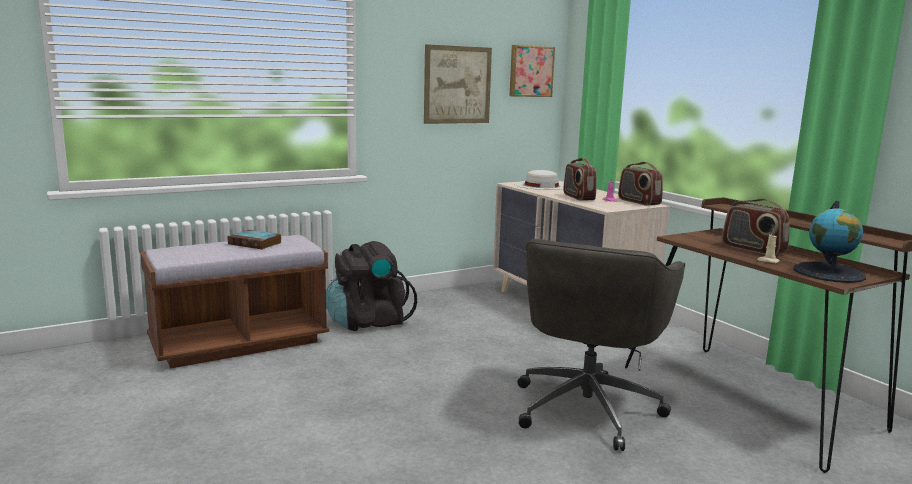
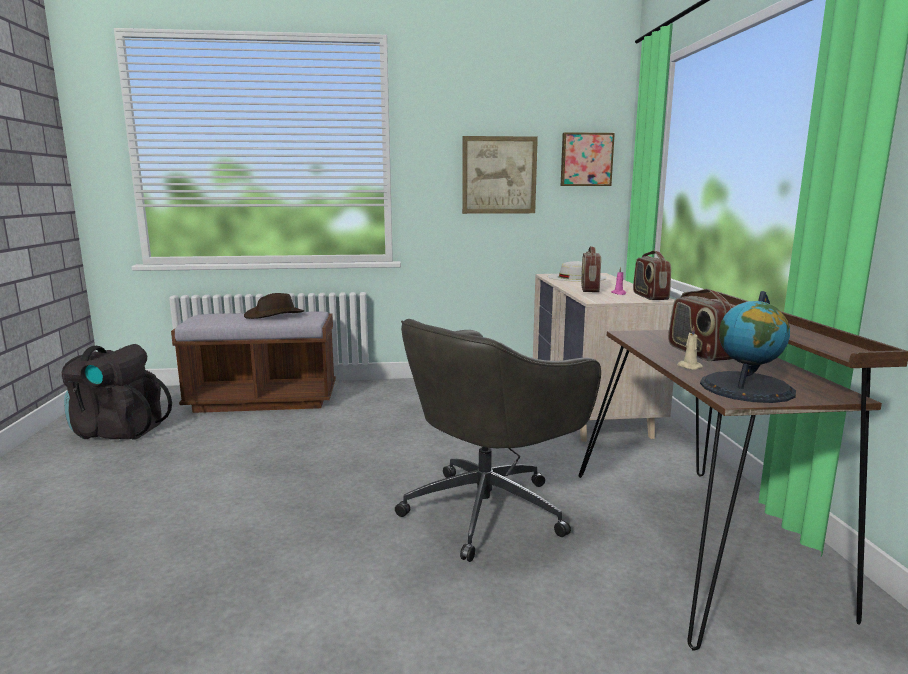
camera: 25 degrees right, 0 degrees up
book [227,230,281,249] -> brown hat [244,293,304,319]
black backpack [326,241,417,331] -> black backpack moved to [62,344,172,440]

